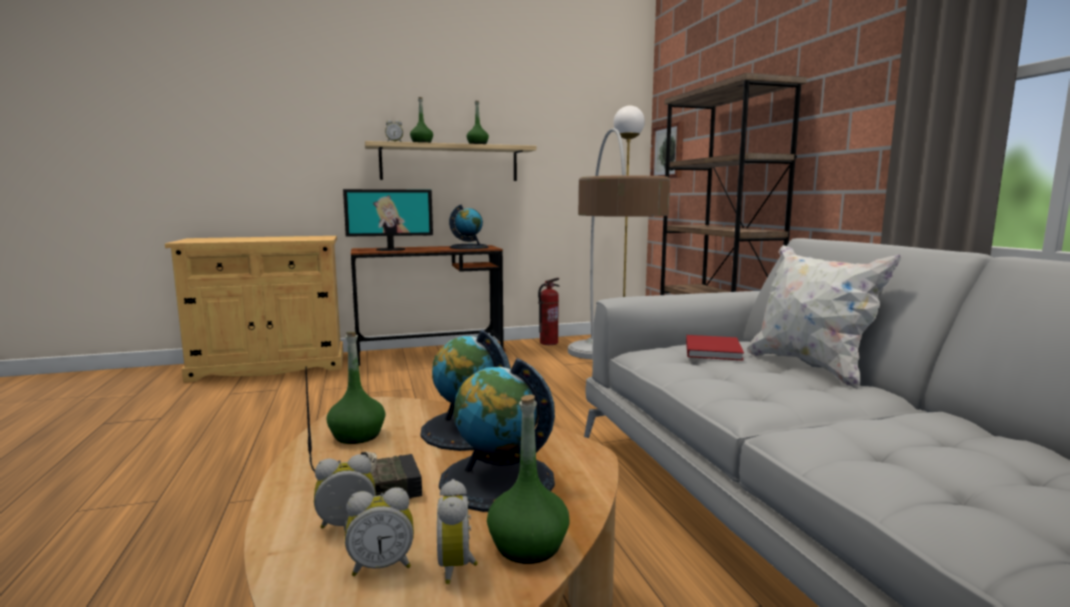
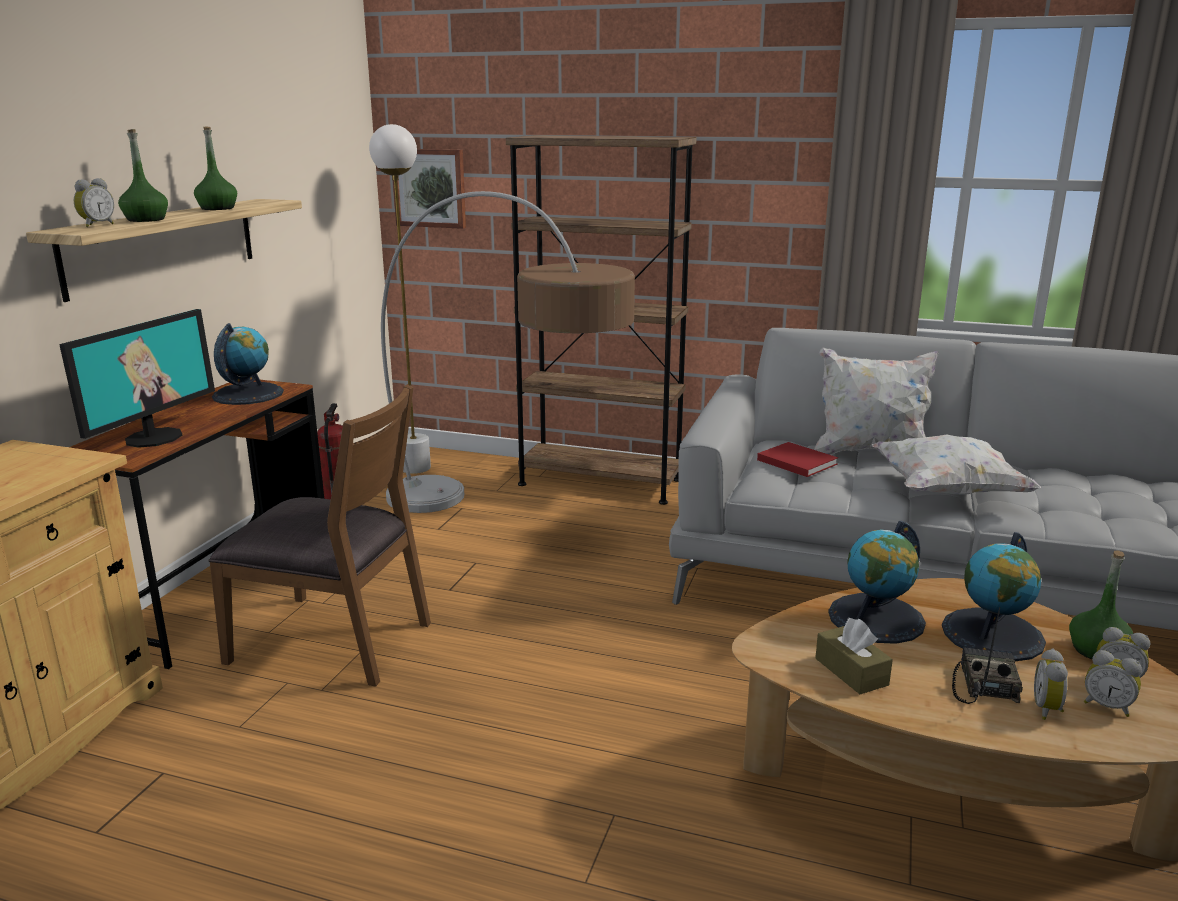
camera: 55 degrees left, 10 degrees up
green bottle [327,332,385,444] -> brown tissue box [815,618,893,694]
alarm clock [345,487,414,576] -> alarm clock turned 105 degrees clockwise [1084,650,1142,717]
none -> brown chair [208,385,431,687]
none -> white pillow [871,435,1041,494]

